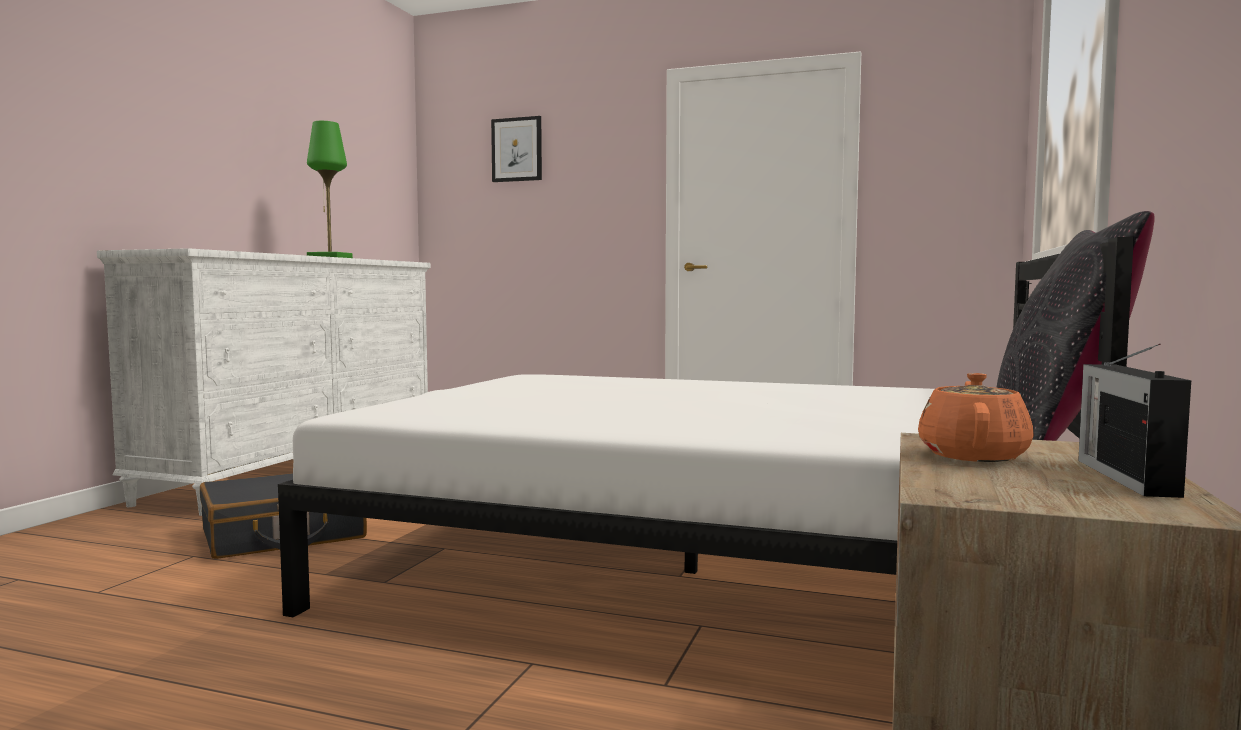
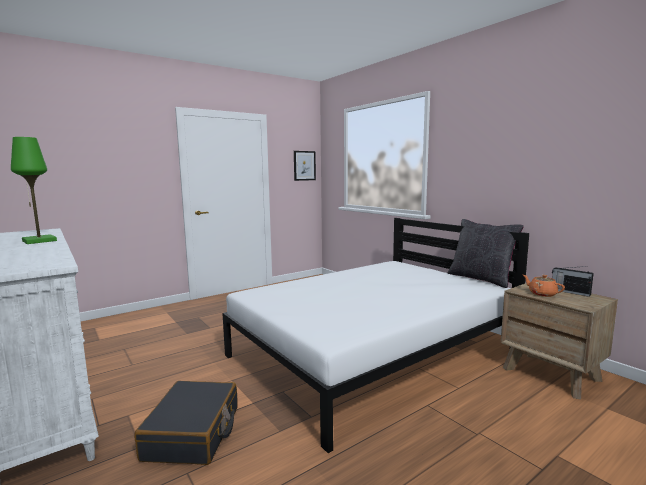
camera: 55 degrees left, 5 degrees up
picture [491,116,542,182] -> picture moved to [294,151,316,181]

